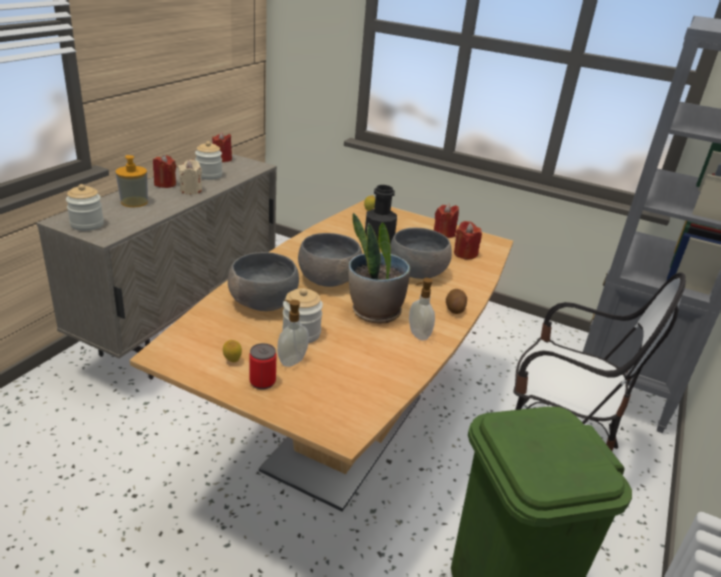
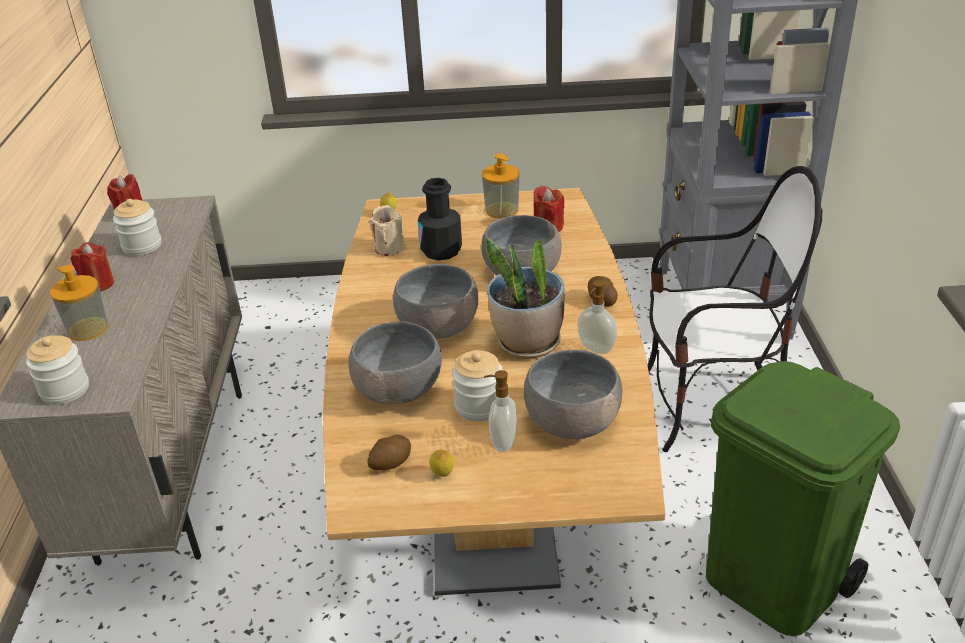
camera: 25 degrees left, 5 degrees up
beige candle [178,160,202,195] -> beige candle moved to [369,205,406,256]
can [249,343,276,390] -> none
red candle [434,203,459,238] -> soap dispenser [482,153,520,219]
none -> potato [367,435,411,470]
none -> grey bowl [524,350,622,439]

